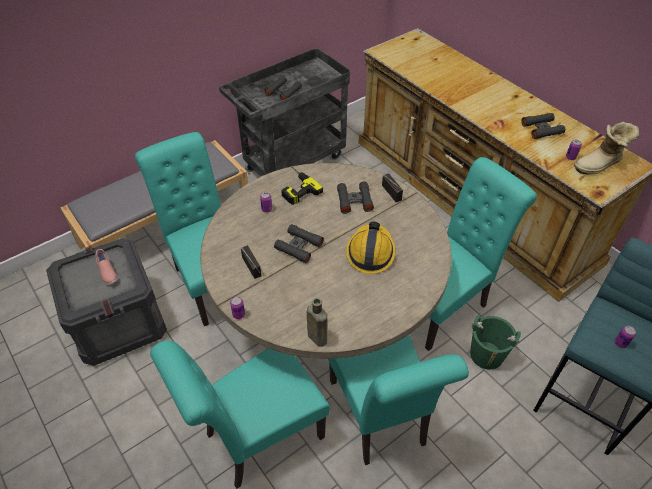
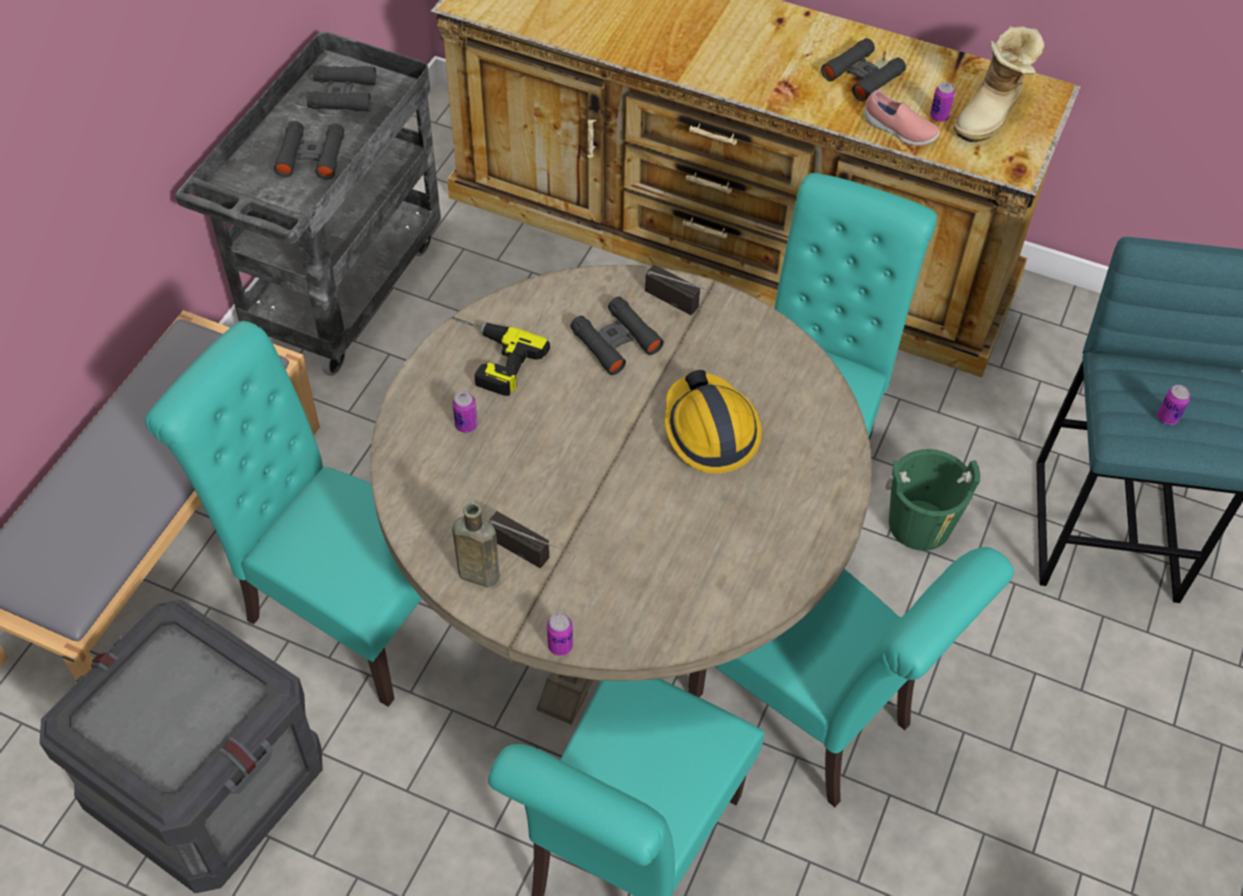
camera: 30 degrees left, 5 degrees up
pink shoe [95,249,118,285] -> pink shoe moved to [864,90,940,146]
black binoculars [274,224,324,263] -> black binoculars moved to [307,65,376,112]
brown bottle [307,298,327,347] -> brown bottle moved to [452,502,500,587]

